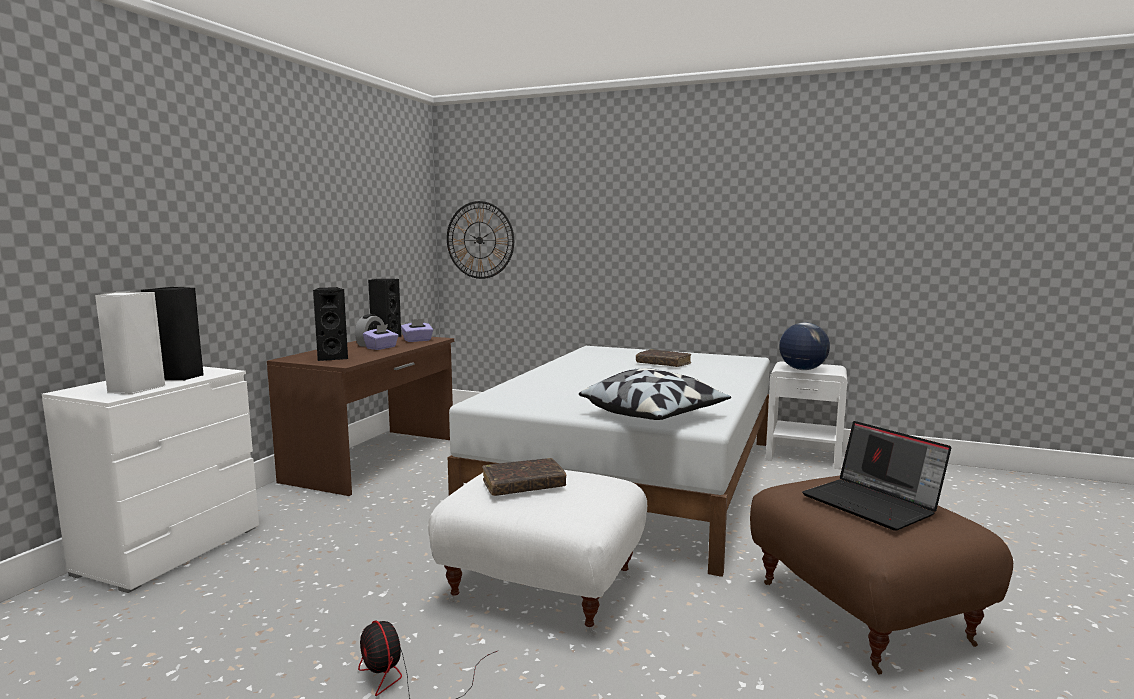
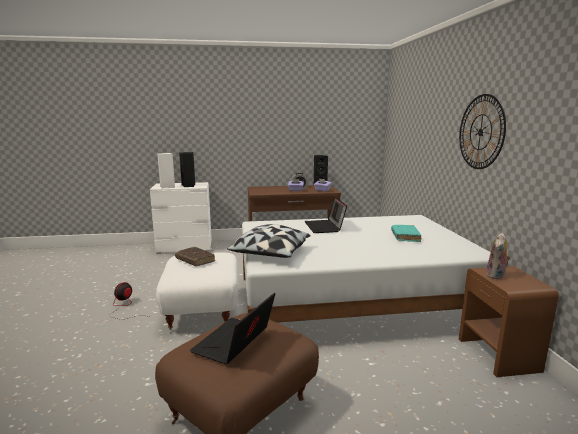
camera: 60 degrees right, 5 degrees up
black speaker [313,287,348,361] -> none
wall clock [447,201,514,279] -> wall clock moved to [459,94,506,169]
brown book [636,349,691,367] -> turquoise book [391,225,421,242]
white nightstand [766,361,847,469] -> brown nightstand [459,266,559,377]
globe [779,322,830,370] -> plush toy [486,233,511,279]
none -> laptop [304,197,347,233]

